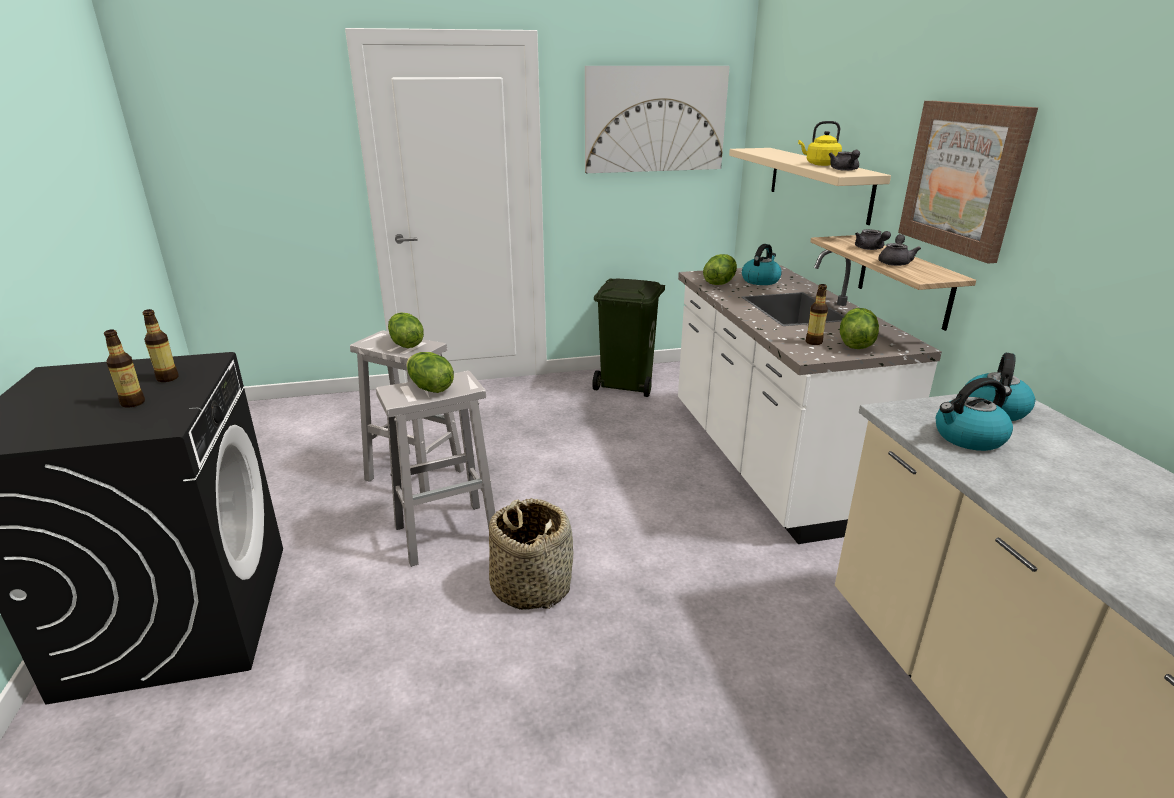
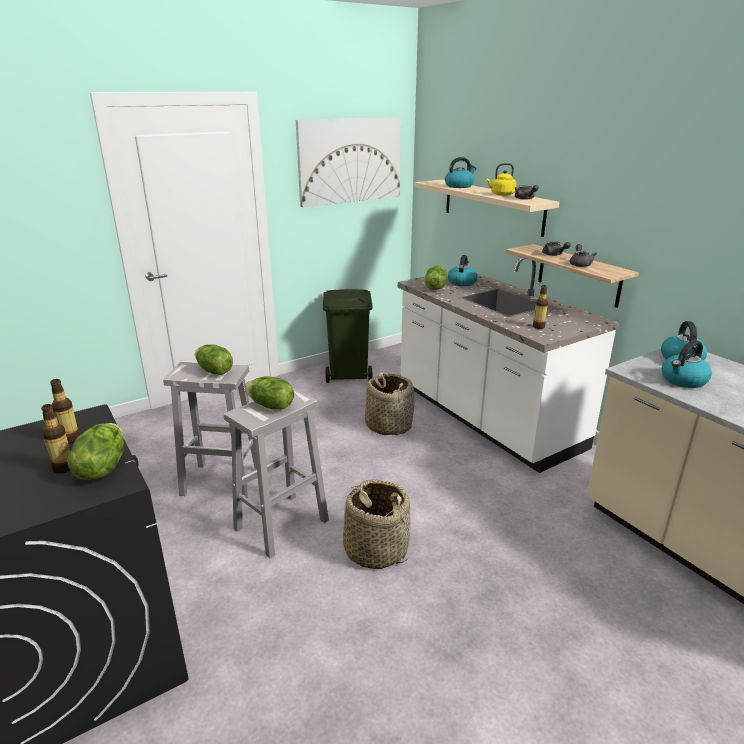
camera: 20 degrees left, 0 degrees up
lettuce [840,308,879,349] -> lettuce moved to [67,423,124,480]
picture [898,101,1038,264] -> none
none -> basket [365,372,415,435]
none -> kettle [445,157,477,188]

